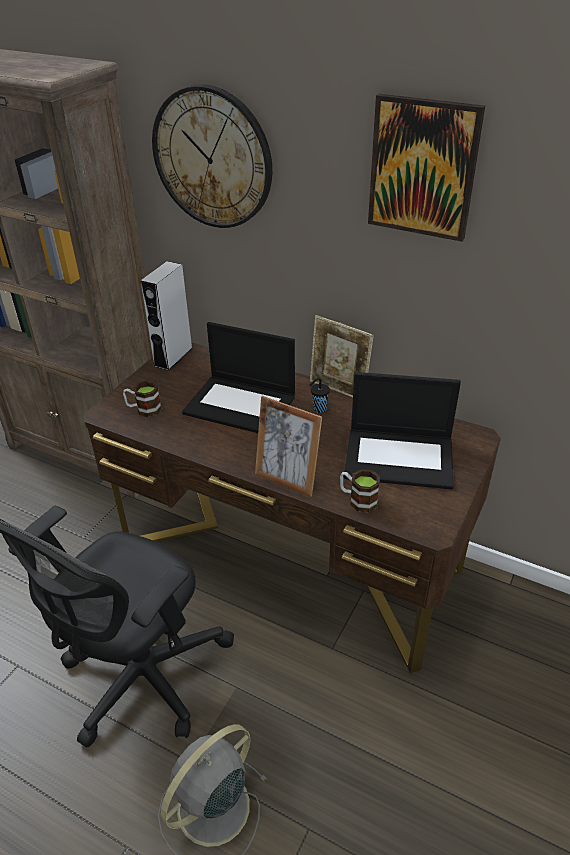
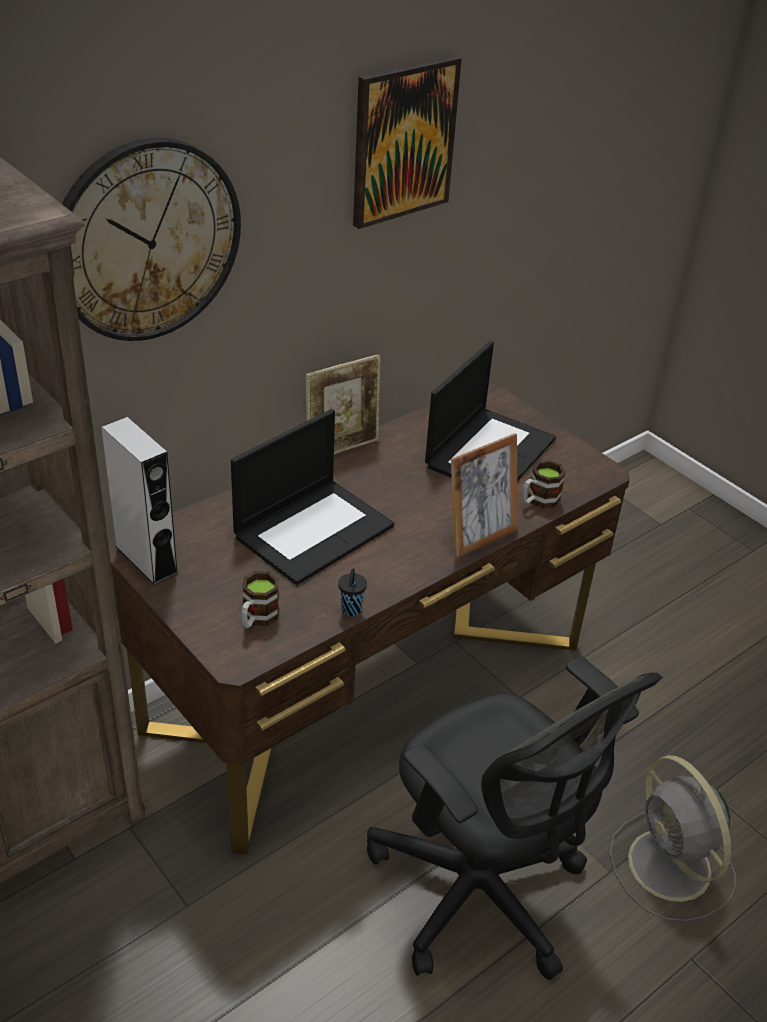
camera: 70 degrees left, 0 degrees up
black cup [309,378,330,413] -> black cup moved to [338,568,367,616]

